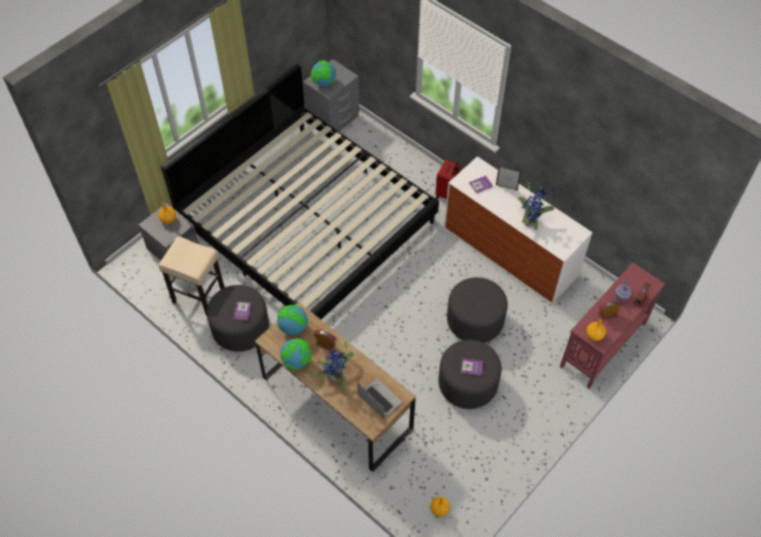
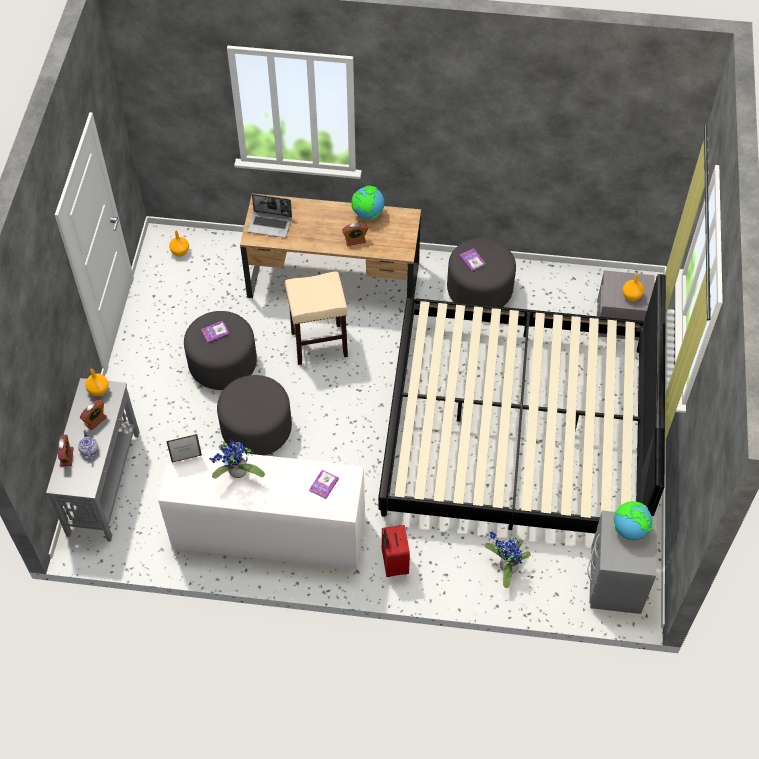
camera: 145 degrees right, 0 degrees up
beige stool [158,236,225,316] -> beige stool moved to [285,271,348,365]
globe [277,305,308,335] -> none
potted plant [313,341,354,387] -> potted plant moved to [484,530,531,588]
picture frame [496,166,521,191] -> picture frame moved to [166,434,202,462]
red console table [560,263,665,388] -> grey console table [46,378,139,542]

